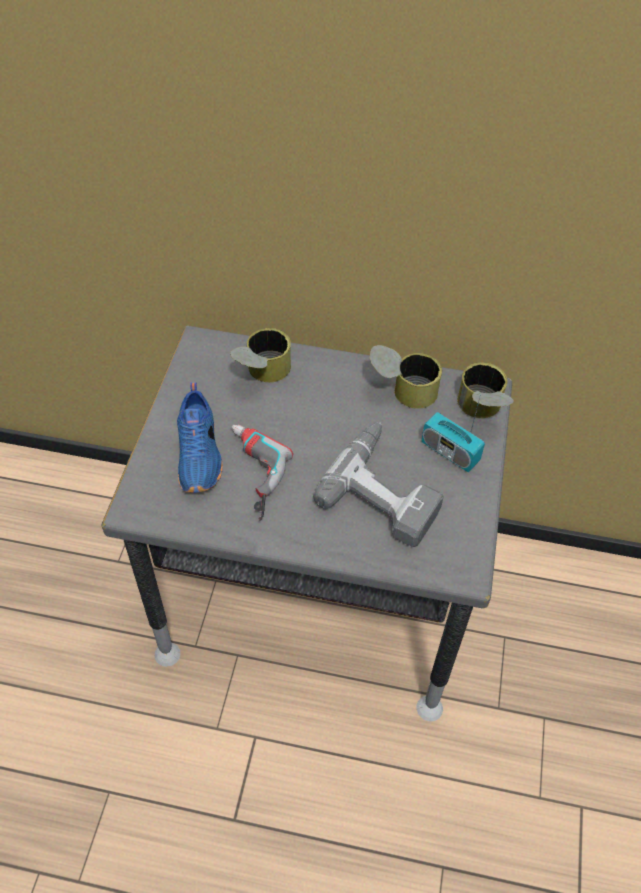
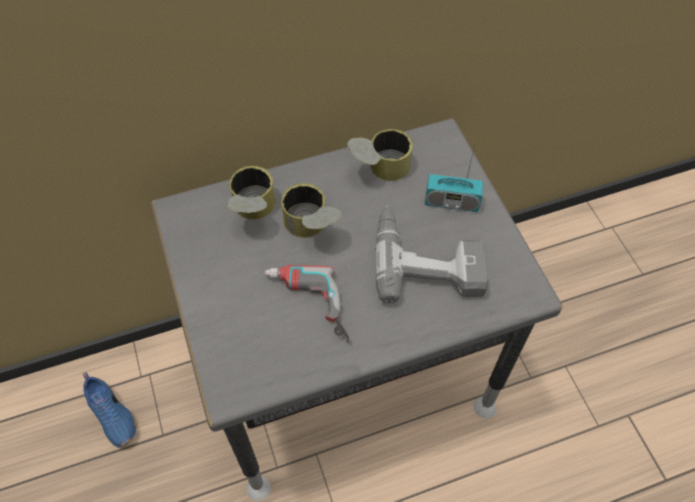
camera: 30 degrees left, 5 degrees up
blue shoe [177,382,223,493] -> blue shoe moved to [83,372,136,448]
can [457,362,514,418] -> can moved to [281,183,342,238]

